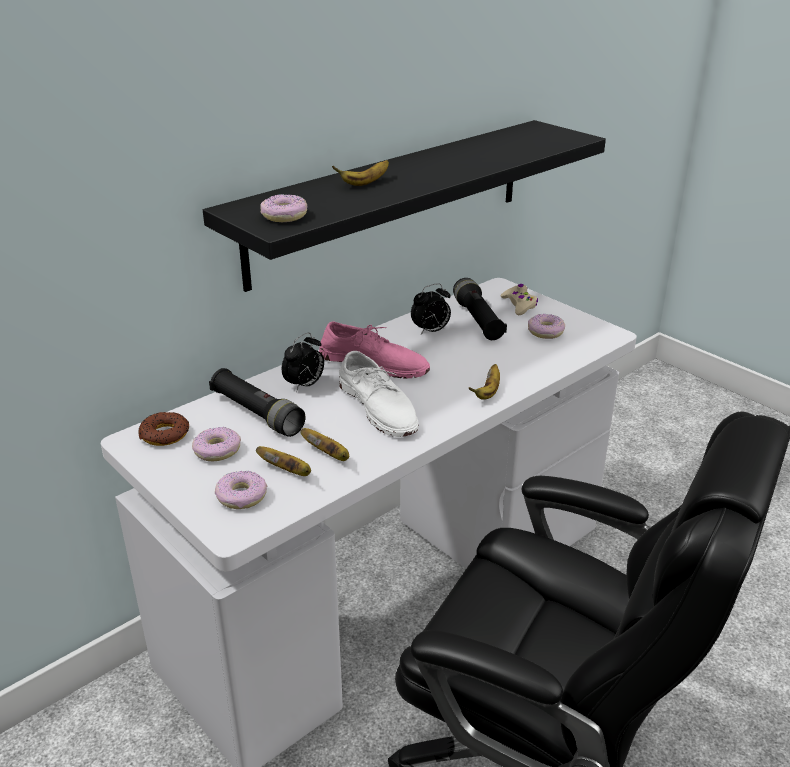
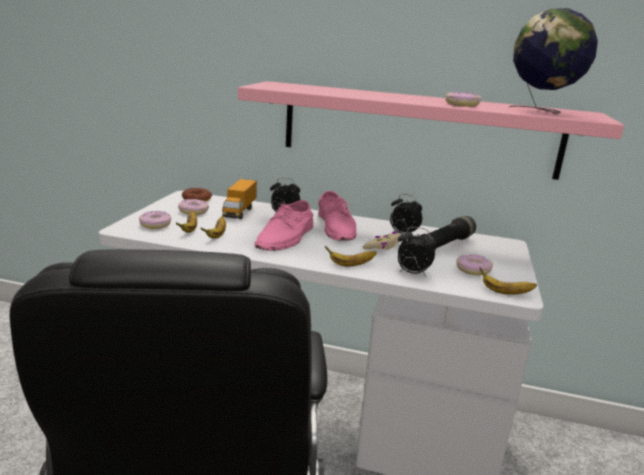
camera: 55 degrees right, 10 degrees down
black shelf [203,120,606,292] -> pink shelf [238,81,624,180]
black flashlight [209,368,306,437] -> toy truck [222,179,257,219]
donut [260,194,308,222] -> donut moved to [446,91,481,107]
banana [332,160,389,186] -> banana moved to [479,267,537,294]
white shoe [339,351,419,437] -> pink shoe [254,200,313,251]
beige game controller [501,284,538,315] -> beige game controller moved to [363,232,400,250]
none -> alarm clock [398,227,436,277]
none -> globe [509,8,598,114]

